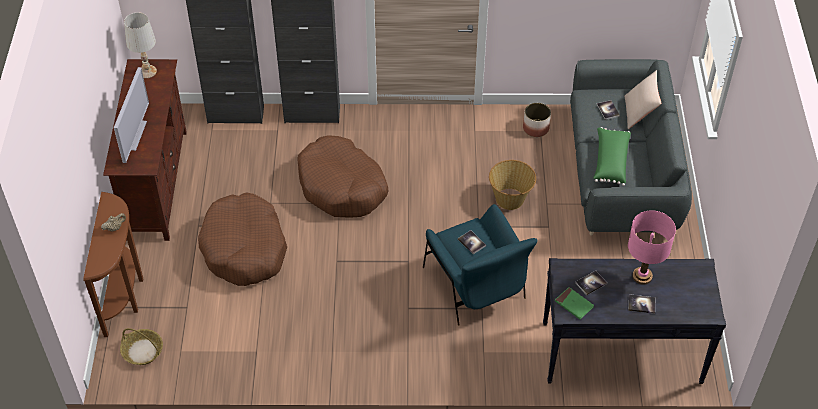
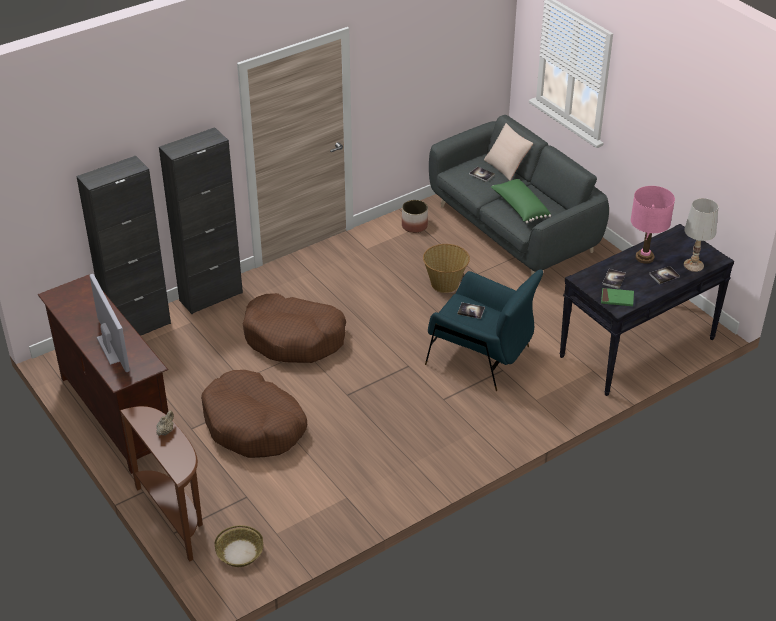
camera: 35 degrees left, 10 degrees down
white table lamp [124,12,157,78] -> white table lamp moved to [684,198,718,272]

